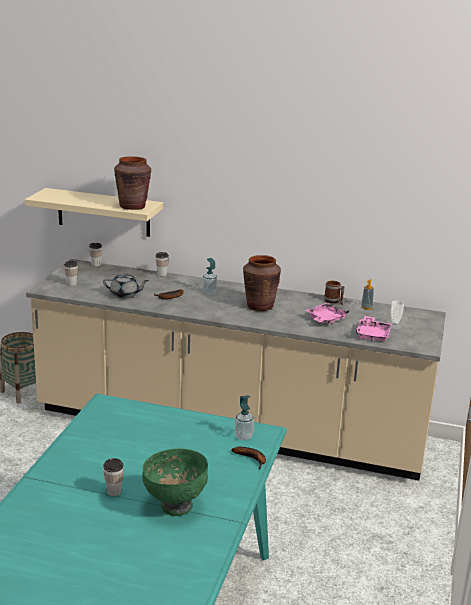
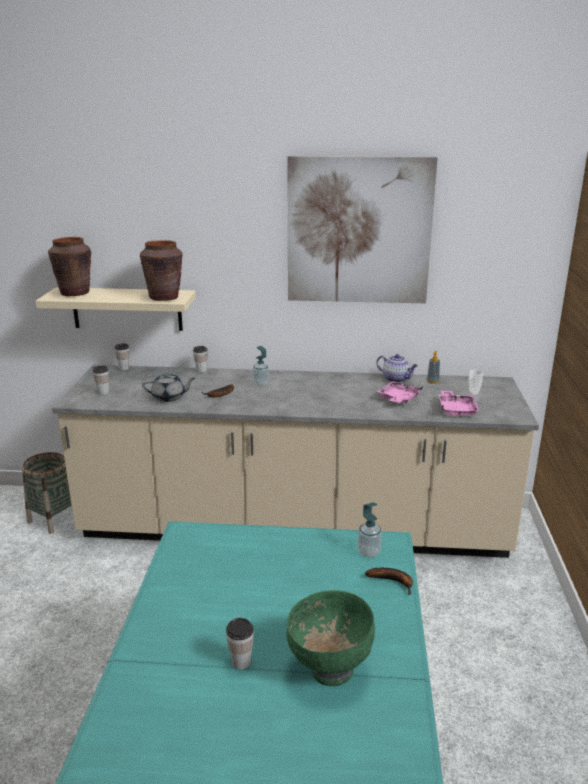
camera: 10 degrees left, 0 degrees up
brown vase [243,255,281,311] -> brown vase moved to [48,237,91,296]
mug [324,281,345,305] -> teapot [376,354,418,382]
none -> picture [287,156,438,303]

